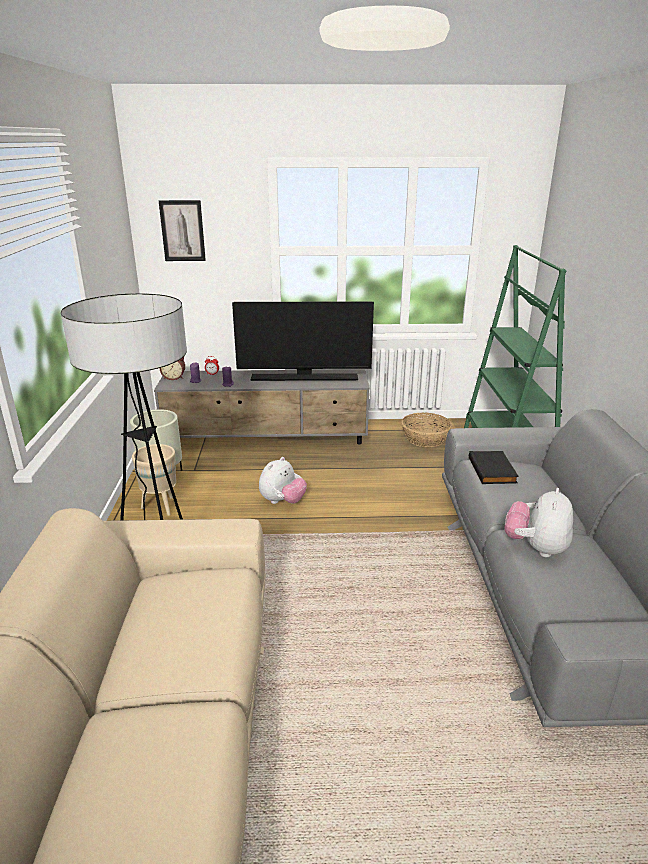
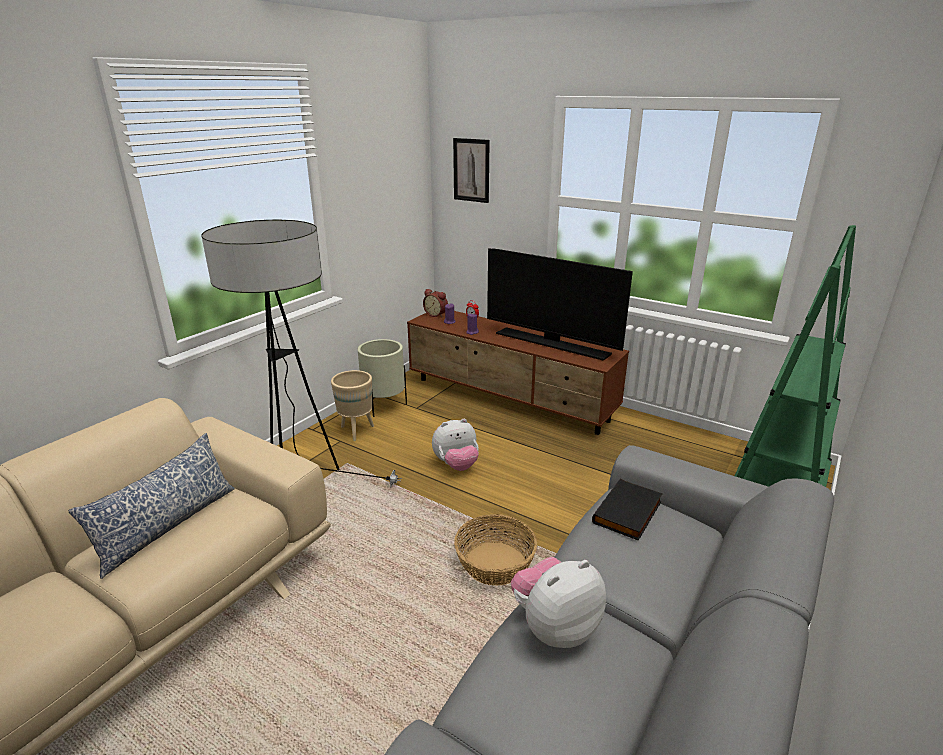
camera: 35 degrees right, 0 degrees up
grey tv stand [154,369,370,444] -> brown tv stand [407,311,629,435]
basket [401,412,452,447] -> basket moved to [454,514,537,586]
none -> pillow [69,433,235,579]

